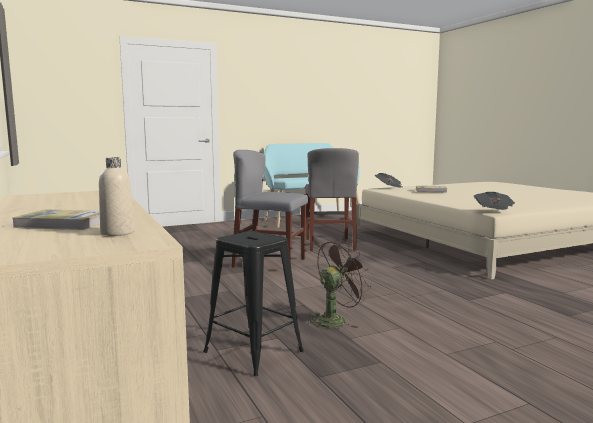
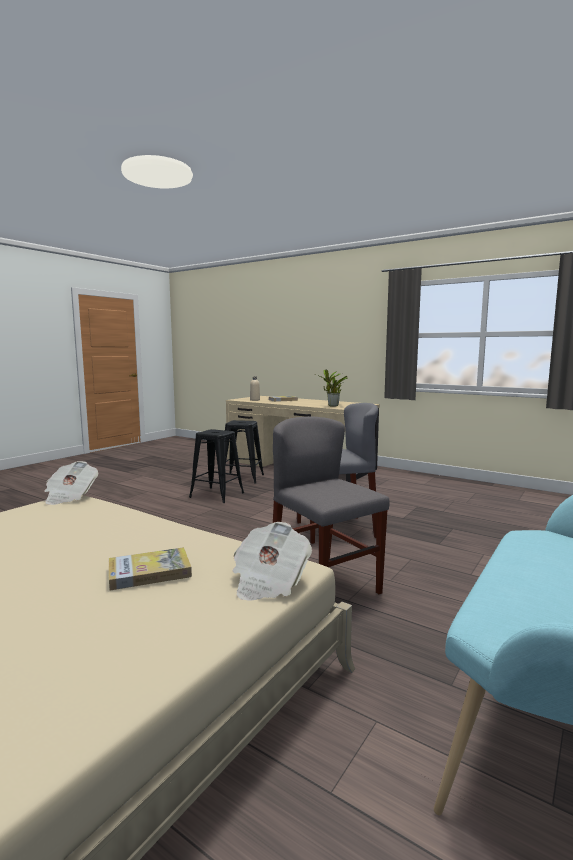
camera: 150 degrees right, 0 degrees up
brown fan [306,239,371,328] -> black stool [189,429,244,503]
none -> potted plant [315,370,347,407]

